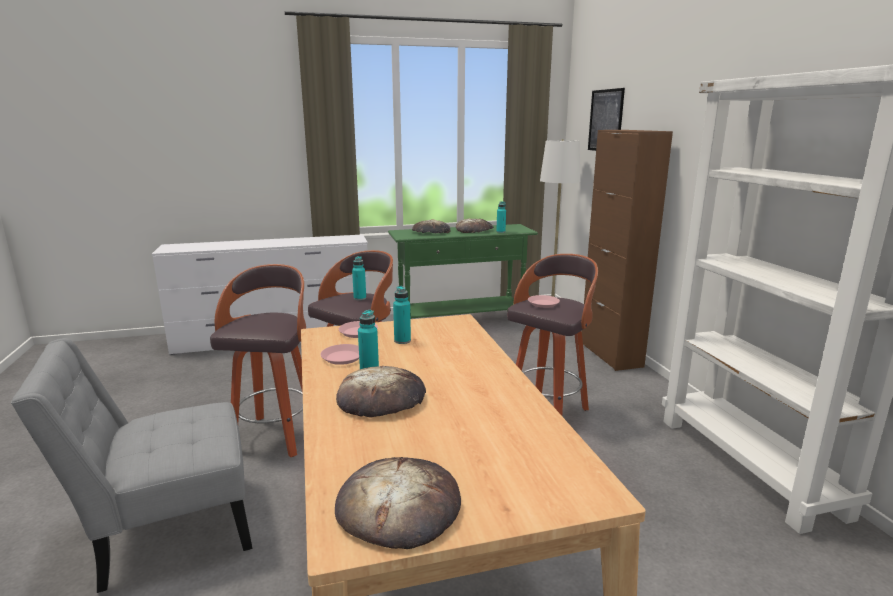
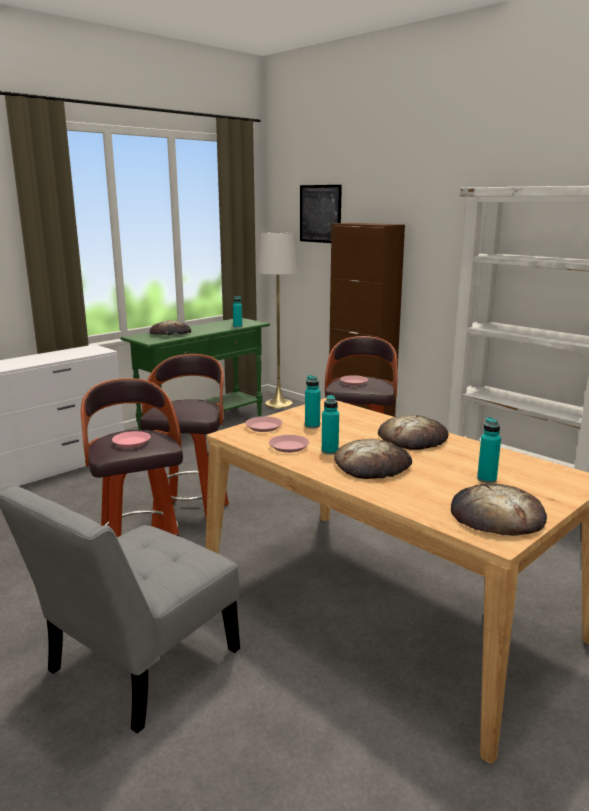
camera: 30 degrees left, 0 degrees up
turquoise bottle [352,256,366,300] -> turquoise bottle moved to [477,417,501,483]
bread [456,219,494,233] -> bread moved to [378,415,449,450]
none -> pink plate [112,431,151,448]

